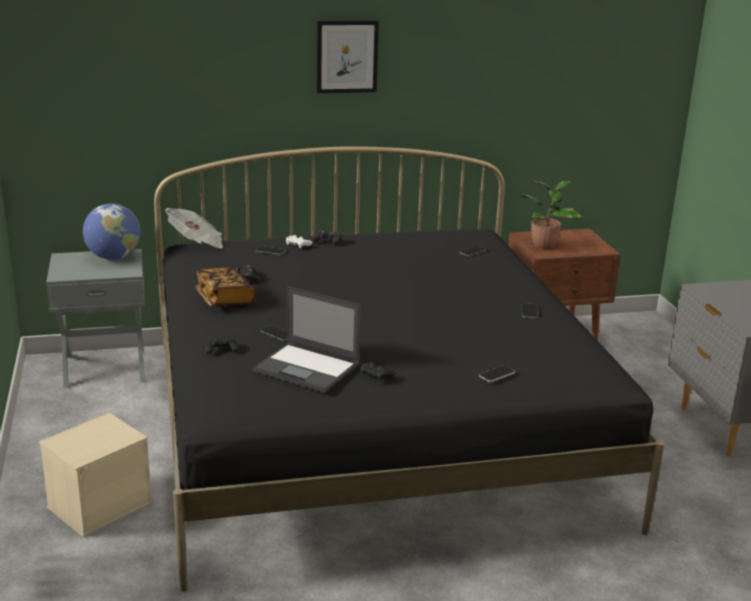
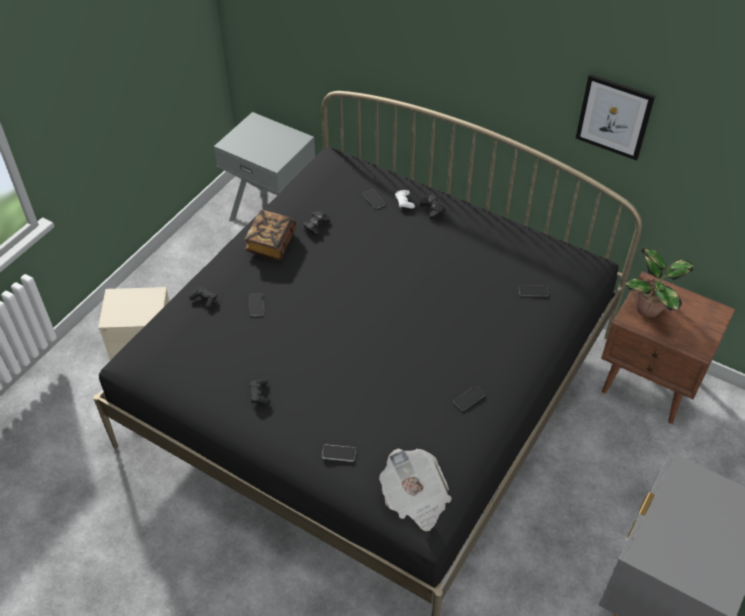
camera: 45 degrees right, 25 degrees up
globe [83,204,141,260] -> none
newspaper [165,208,223,248] -> newspaper moved to [379,448,452,531]
laptop [253,286,360,393] -> none
picture [317,20,379,93] -> picture moved to [576,74,655,161]

